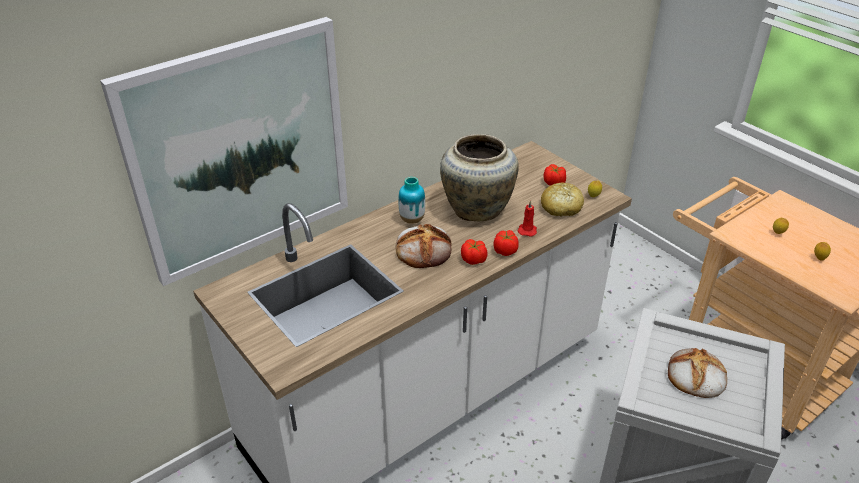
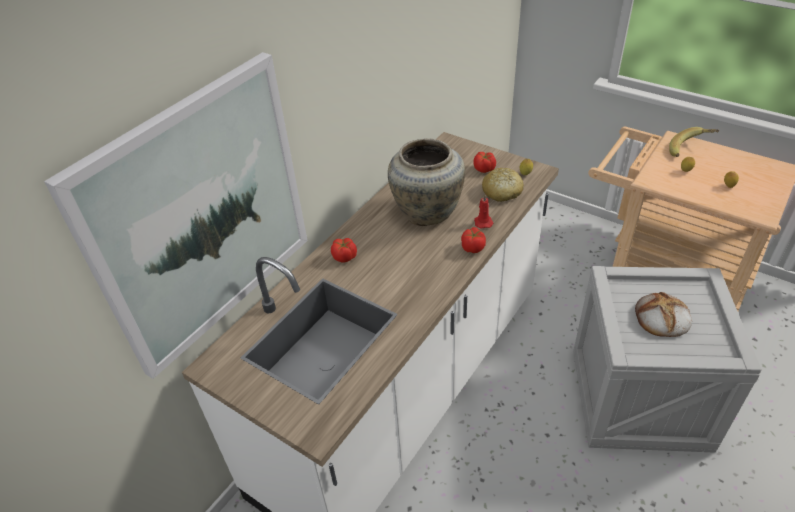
camera: 15 degrees left, 5 degrees up
bread [396,224,451,268] -> none
vase [398,177,425,224] -> none
tomato [461,239,487,265] -> tomato moved to [331,238,357,263]
none -> banana [669,127,720,157]

